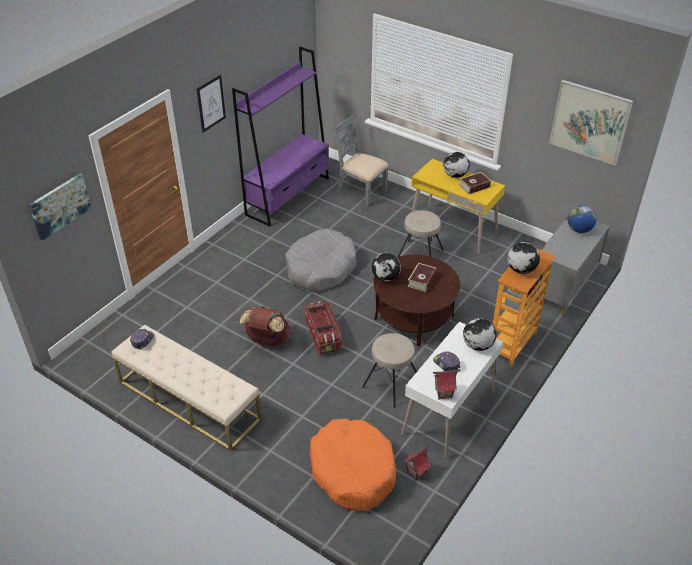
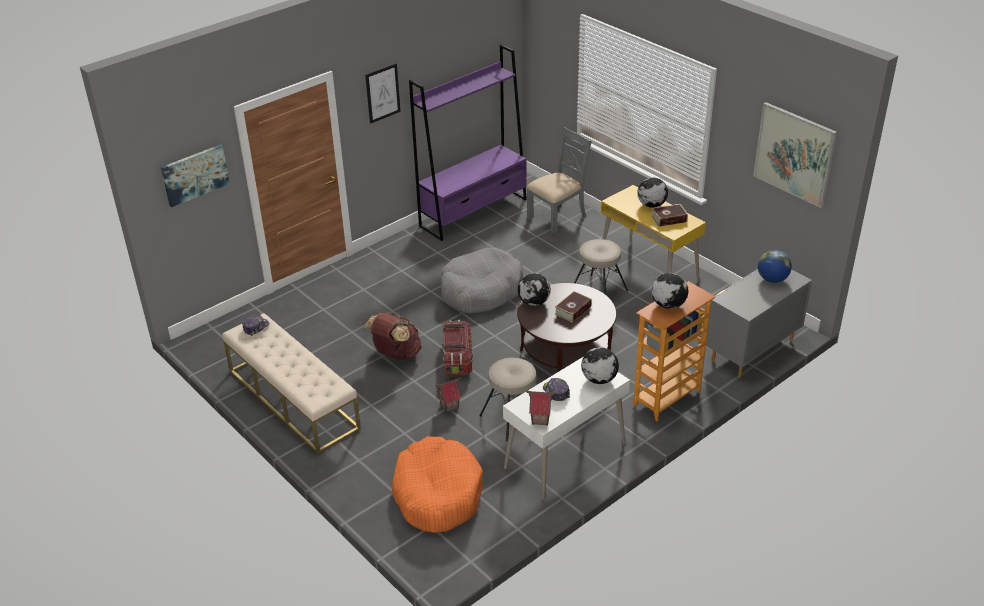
camera: 15 degrees right, 5 degrees down
grey chair [334,115,389,207] -> grey chair turned 90 degrees clockwise [527,127,592,234]
toy house [404,446,431,481] -> toy house moved to [436,377,461,413]

